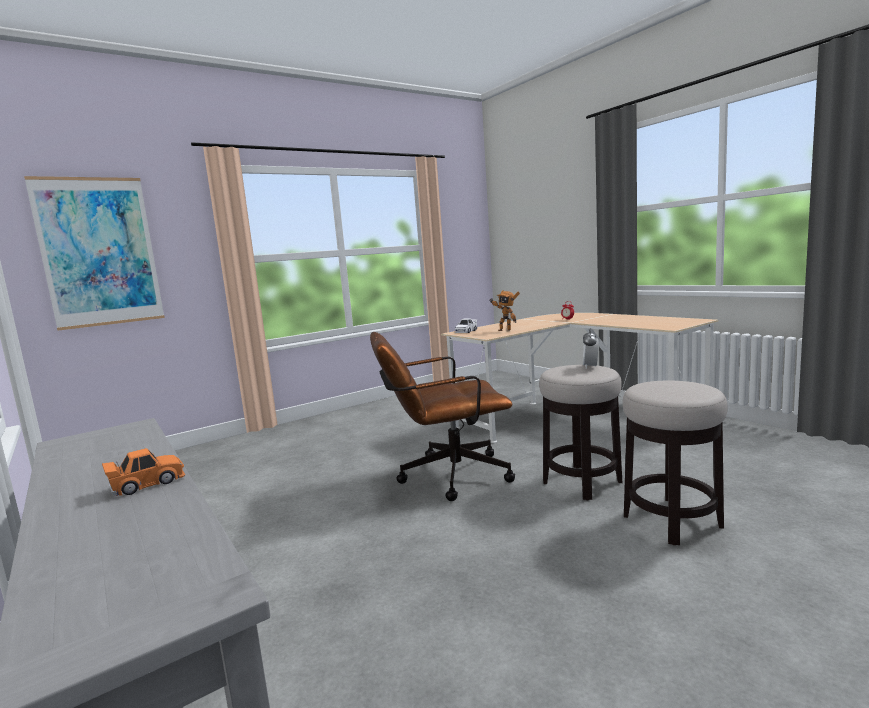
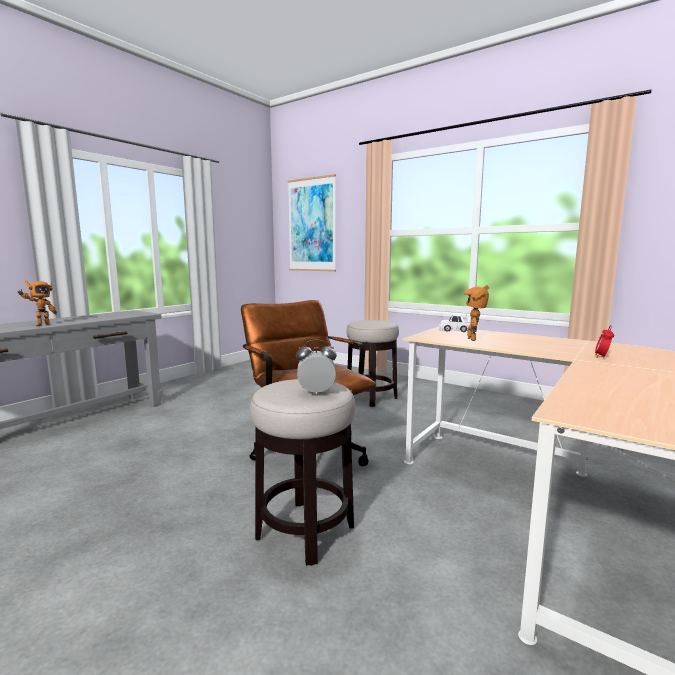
camera: 70 degrees right, 0 degrees up
orange toy car [102,448,185,496] -> toy robot [18,280,57,326]
stool [623,381,728,545] -> stool moved to [347,320,399,407]

